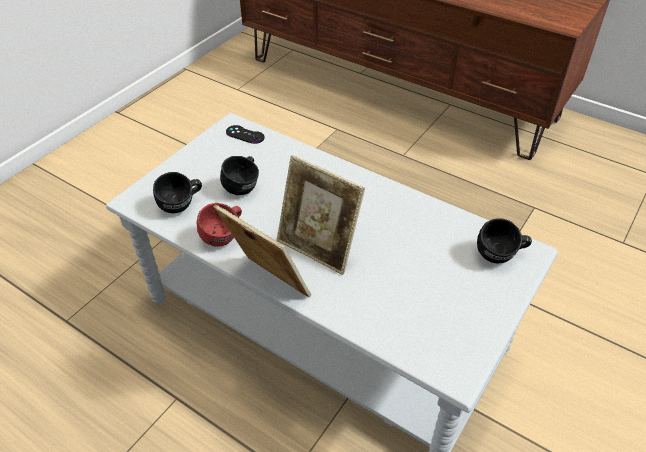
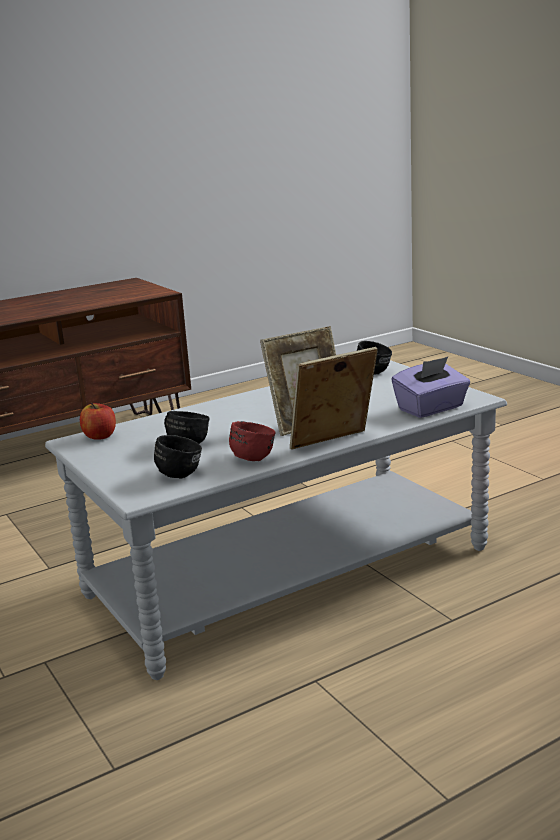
camera: 65 degrees left, 25 degrees down
black game controller [226,125,265,144] -> apple [80,402,116,440]
none -> purple tissue box [391,357,470,418]

